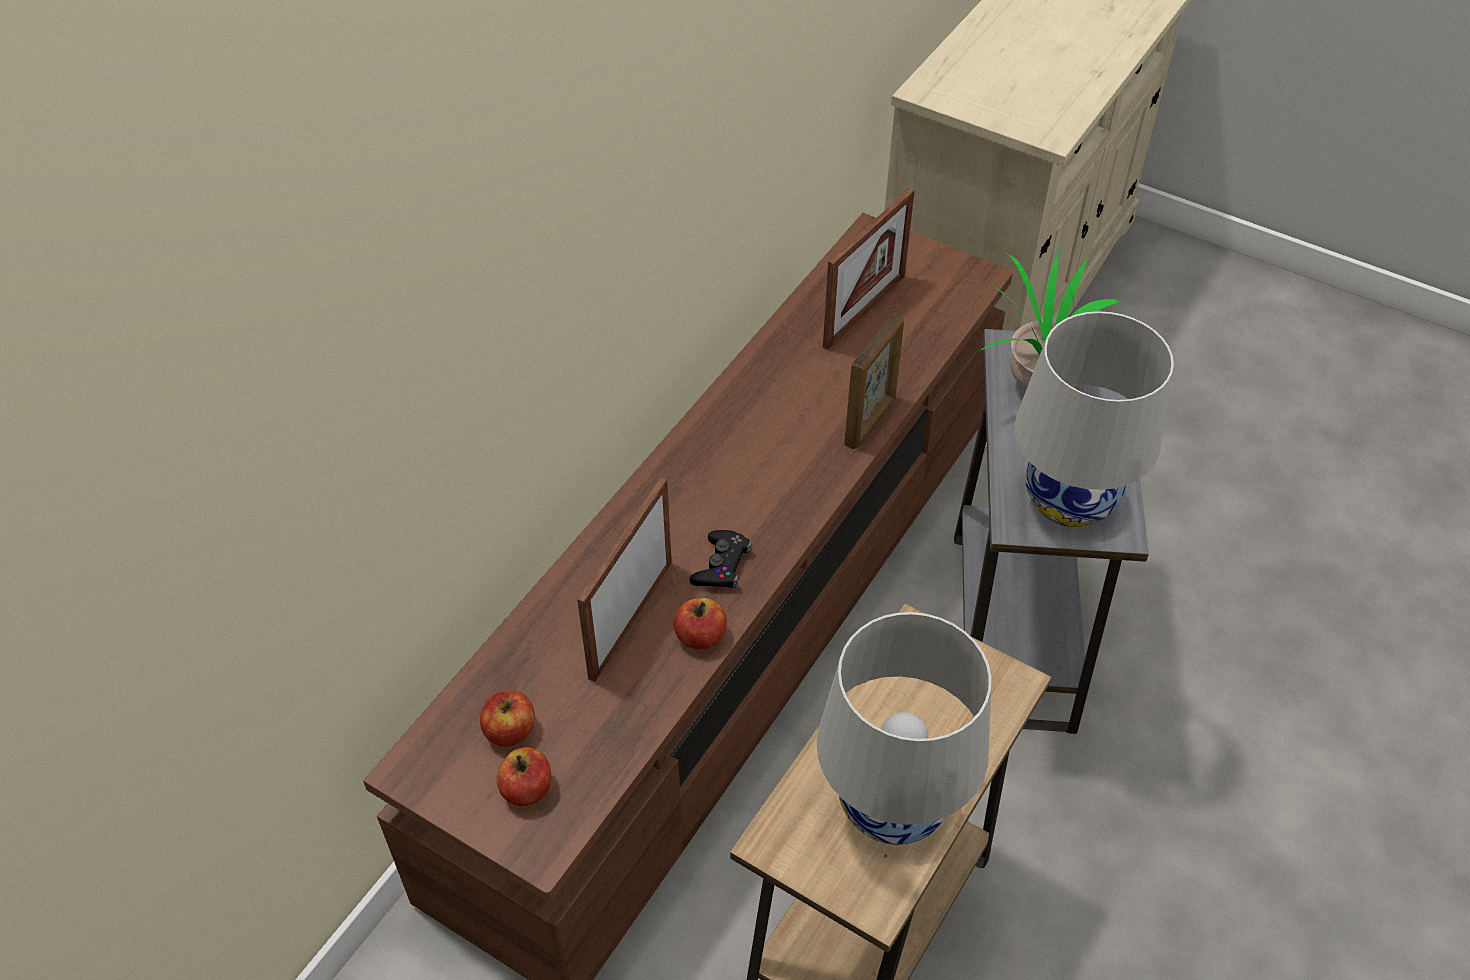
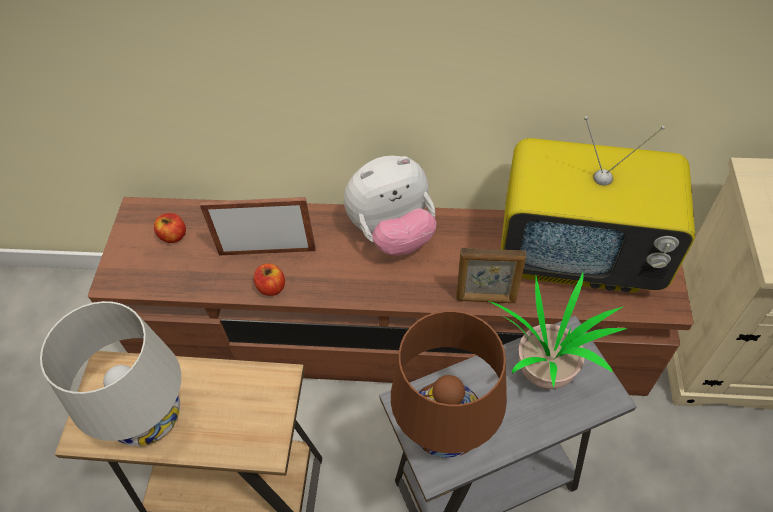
camera: 65 degrees right, 5 degrees up
apple [497,747,552,806] -> none
black game controller [689,530,752,588] -> none
picture frame [823,188,915,350] -> television [501,116,695,293]
white table lamp [1015,311,1174,527] -> brown table lamp [391,310,507,458]
none -> plush toy [344,156,436,256]

